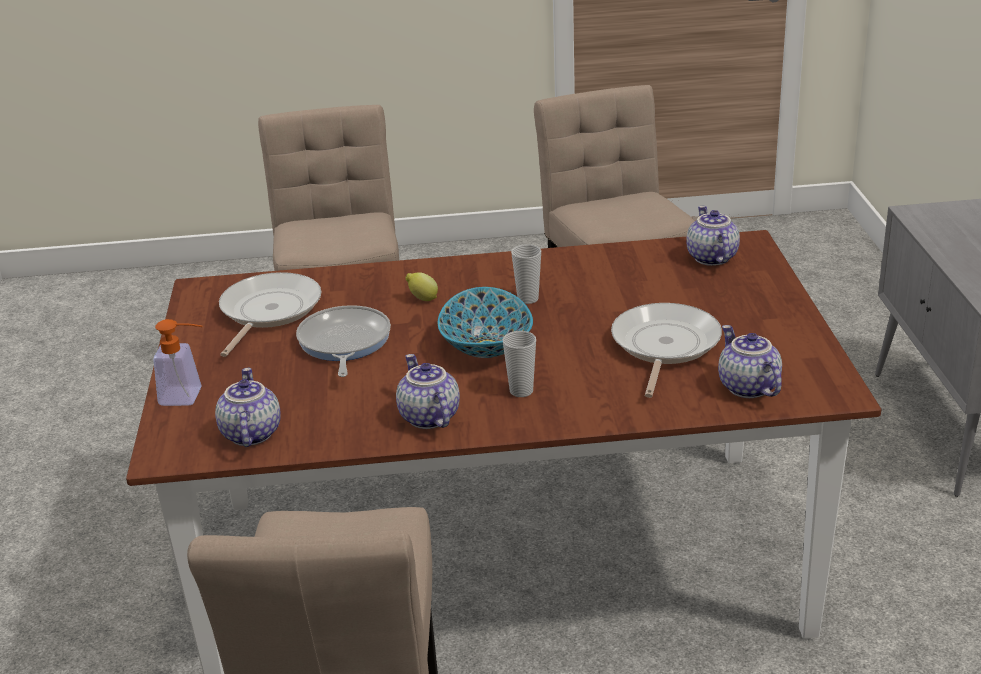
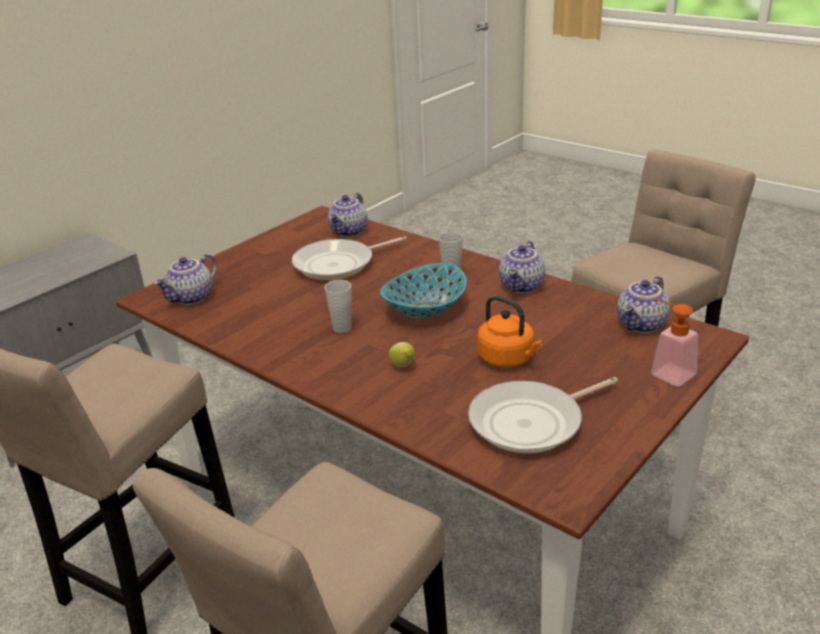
camera: 135 degrees left, 0 degrees up
frying pan [296,305,391,377] -> orange kettle [477,296,543,368]

